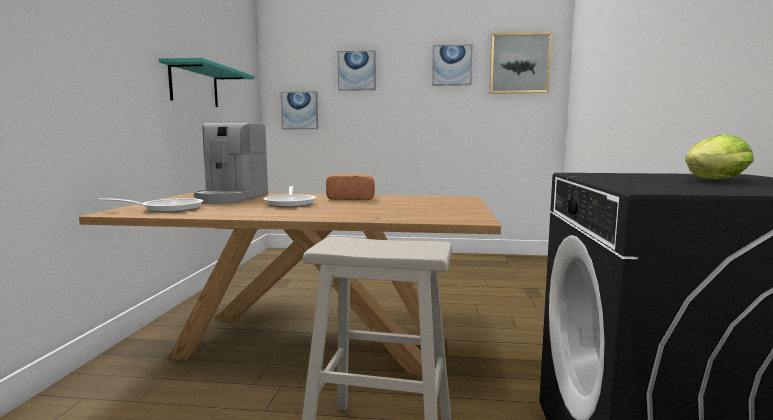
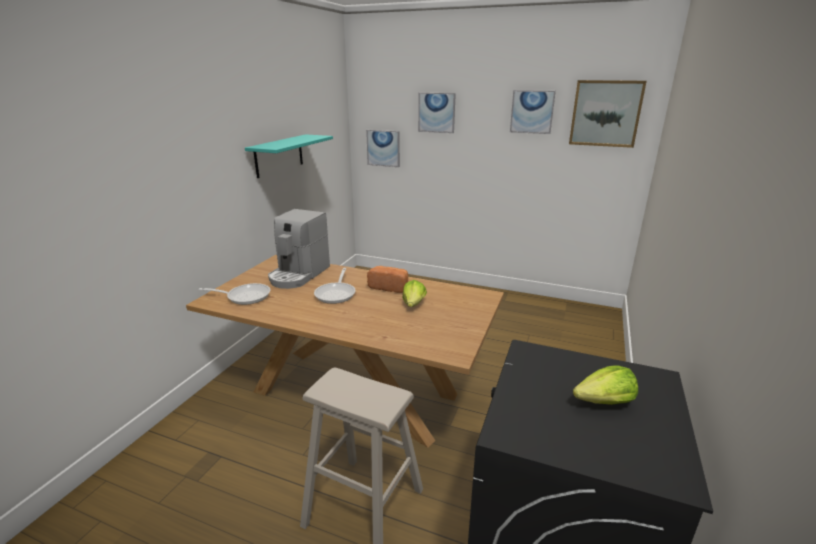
camera: 15 degrees right, 15 degrees up
none -> lettuce [402,280,427,307]

